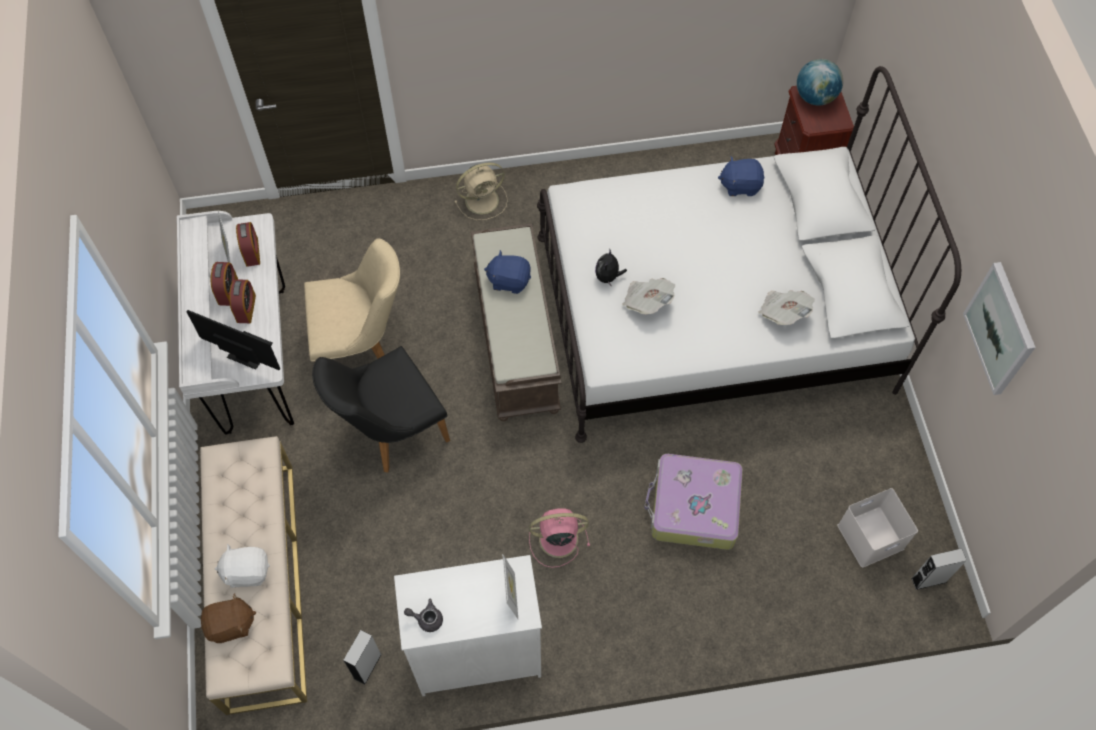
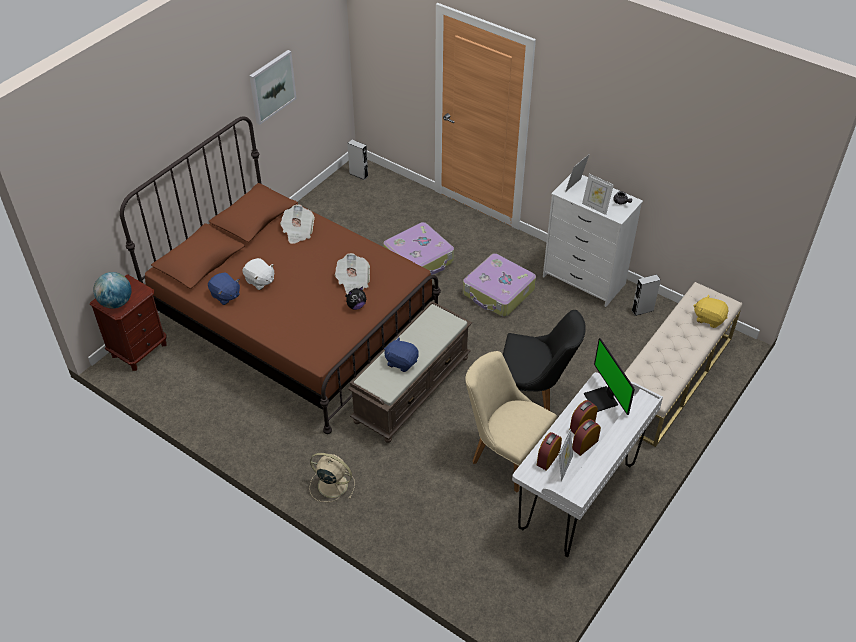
camera: 135 degrees left, 15 degrees down
brown plush toy [201,593,256,643] -> yellow plush toy [693,294,728,328]
white plush toy [215,544,270,588] -> white plush toy moved to [242,258,274,290]
blue plush toy [484,250,531,294] -> blue plush toy turned 150 degrees clockwise [384,337,419,372]
pink fan [529,508,590,568] -> suitcase [463,253,536,317]
white bed [537,66,961,443] -> brown bed [120,117,441,434]
white storage box [837,488,918,567] -> none
none -> picture frame [582,174,614,215]

